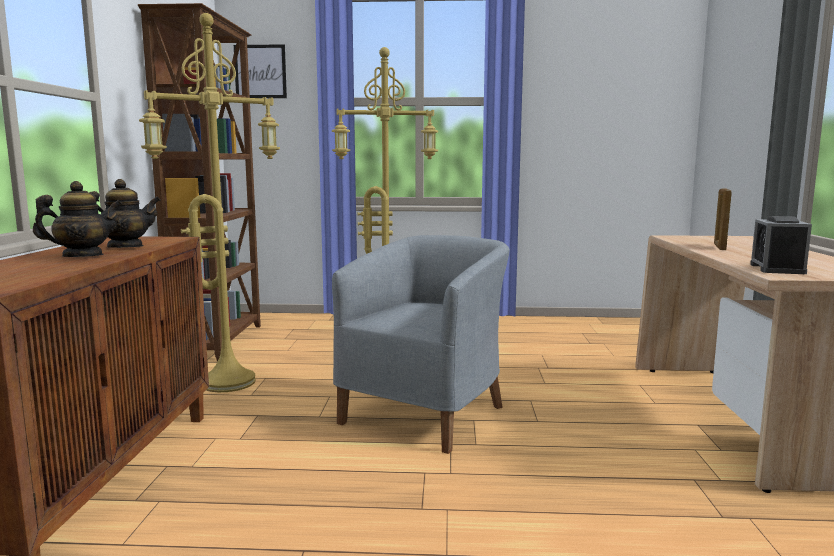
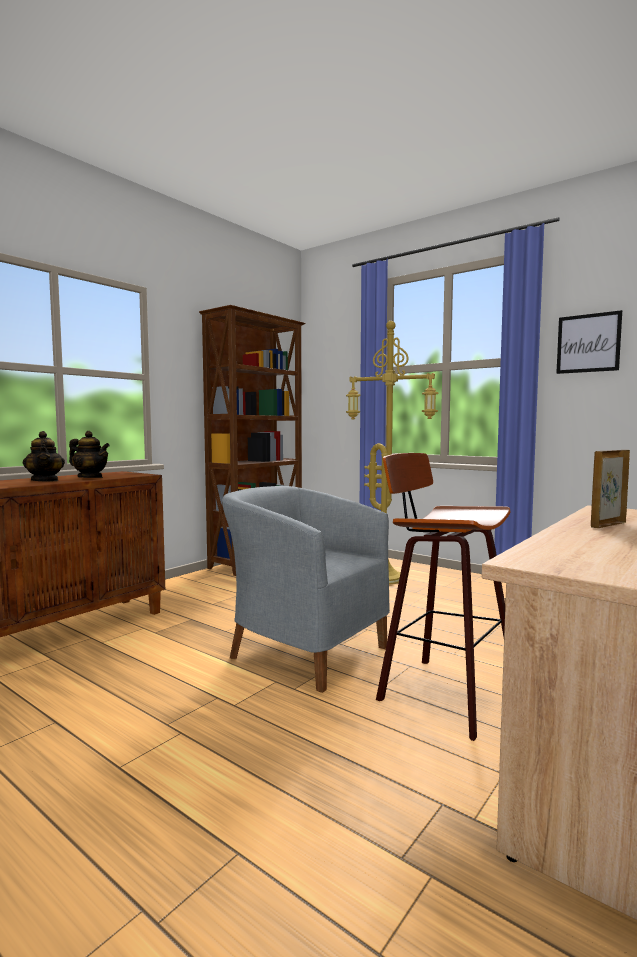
camera: 35 degrees right, 5 degrees down
teapot [33,181,123,257] -> teapot turned 45 degrees clockwise [22,431,65,481]
yellow floor lamp [139,13,280,392] -> none
picture [234,45,287,98] -> picture moved to [556,310,622,374]
grey armchair [332,235,510,454] -> grey armchair turned 120 degrees counterclockwise [222,486,390,693]
alarm clock [750,216,812,274] -> none
none -> stool [376,453,511,741]

